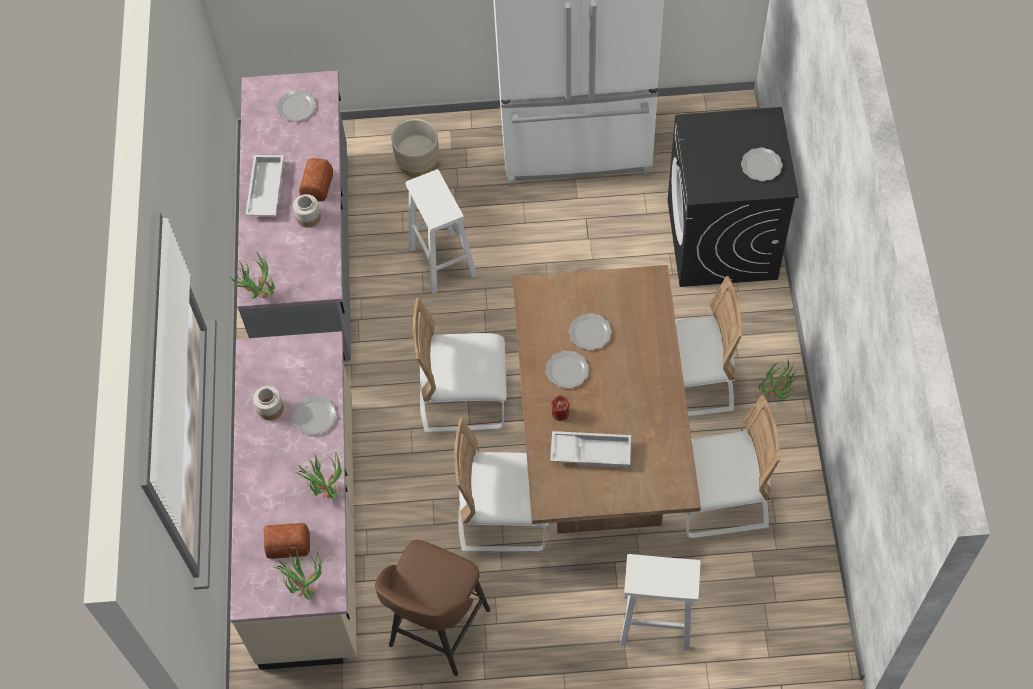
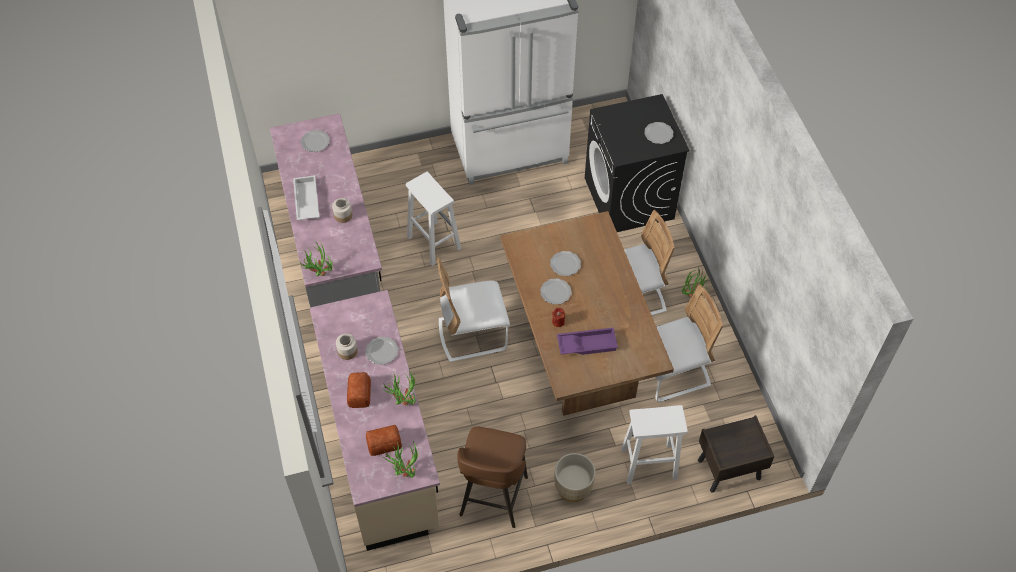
camera: 15 degrees left, 5 degrees down
bread [299,158,333,201] -> bread moved to [347,372,371,408]
beige planter [391,119,439,178] -> beige planter moved to [554,453,596,502]
white chair [454,418,549,552] -> none
white tray [550,431,631,468] -> purple tray [557,327,618,355]
none -> brown nightstand [698,415,775,493]

